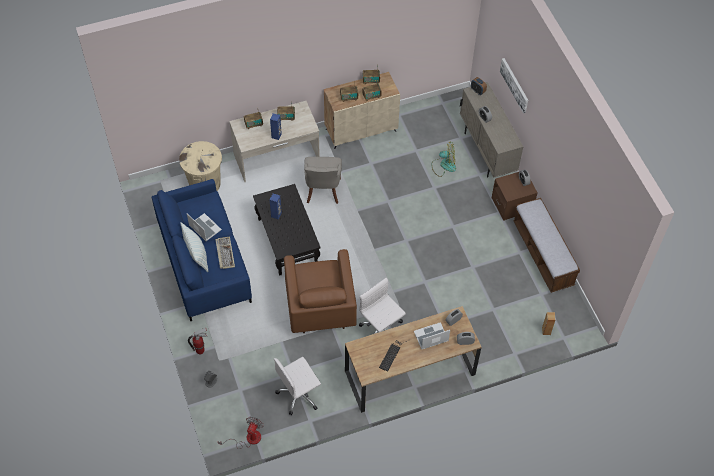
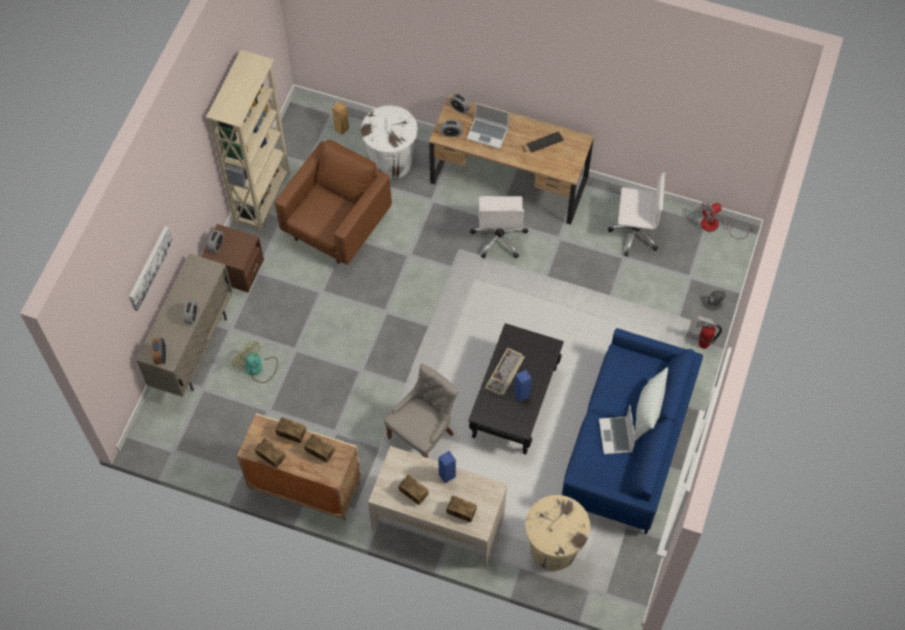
camera: 140 degrees left, 5 degrees up
keyboard [215,237,235,269] -> keyboard moved to [485,348,525,396]
brown armchair [284,249,357,333] -> brown armchair moved to [275,140,392,264]
bench [513,198,580,293] -> beige bookcase [206,50,290,233]
none -> white trash can [361,105,418,180]

